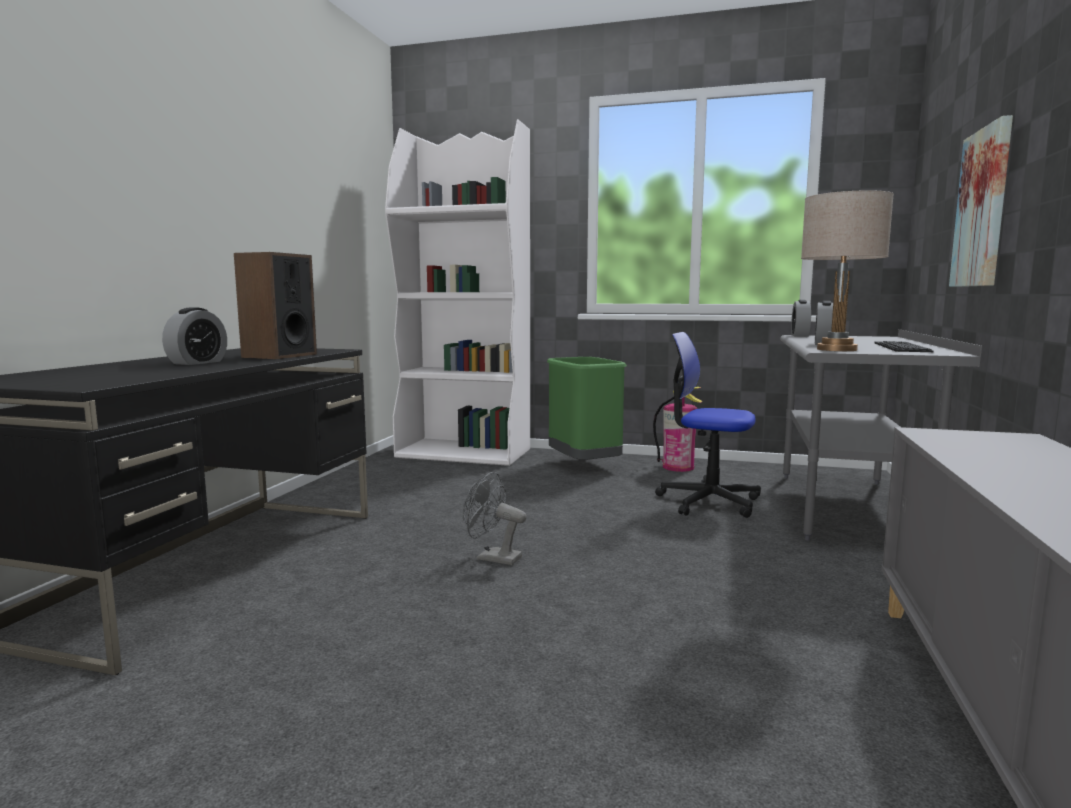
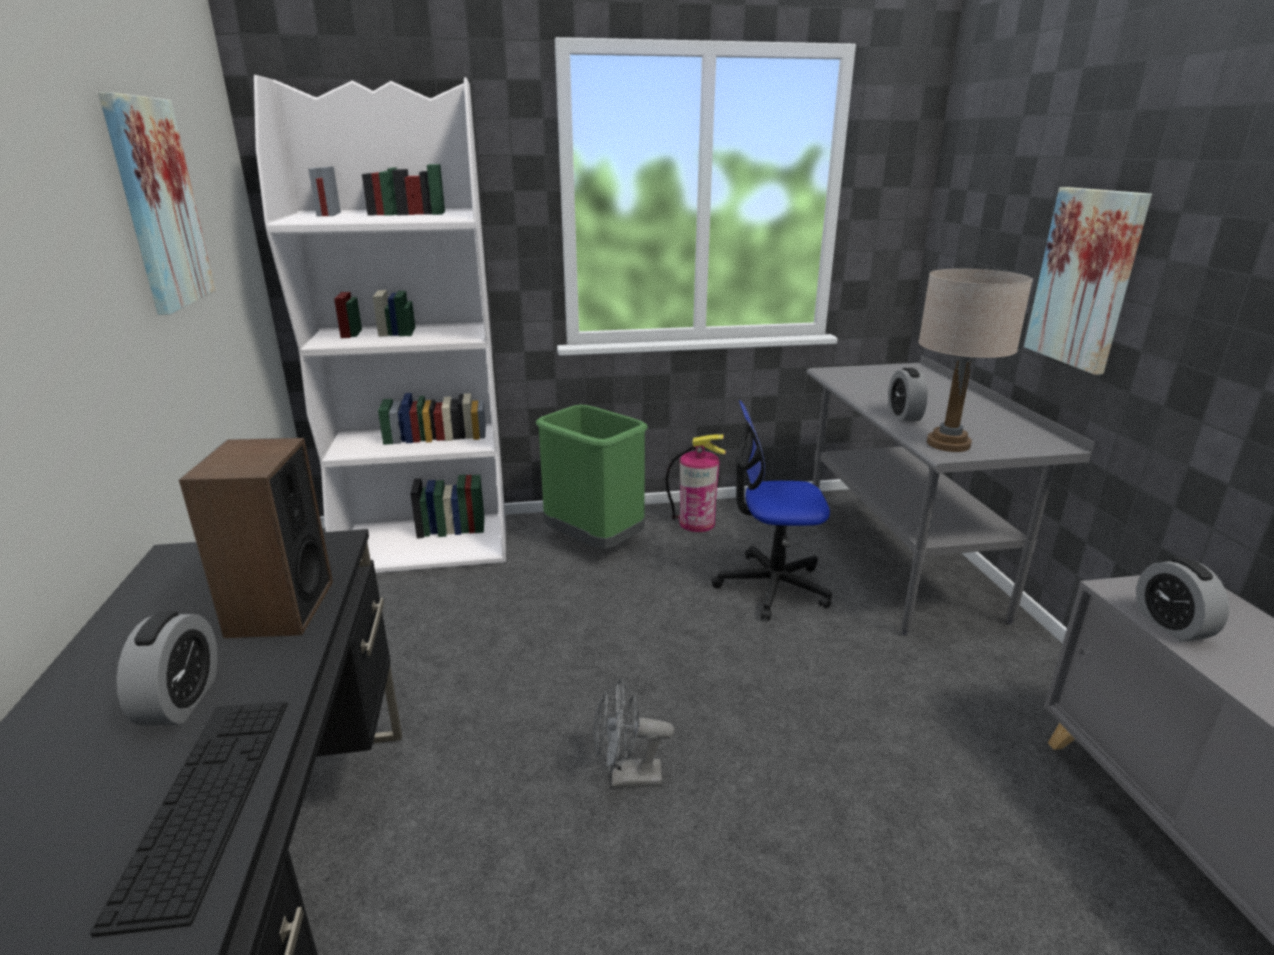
camera: 25 degrees left, 15 degrees up
alarm clock [791,300,811,337] -> alarm clock moved to [1136,557,1229,641]
keyboard [874,341,934,352] -> keyboard moved to [90,701,288,938]
none -> picture [98,92,216,315]

